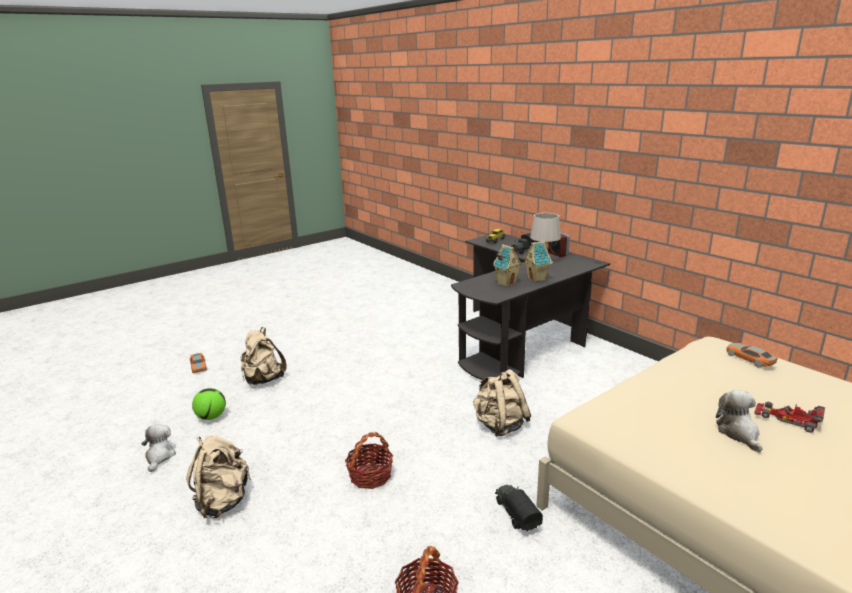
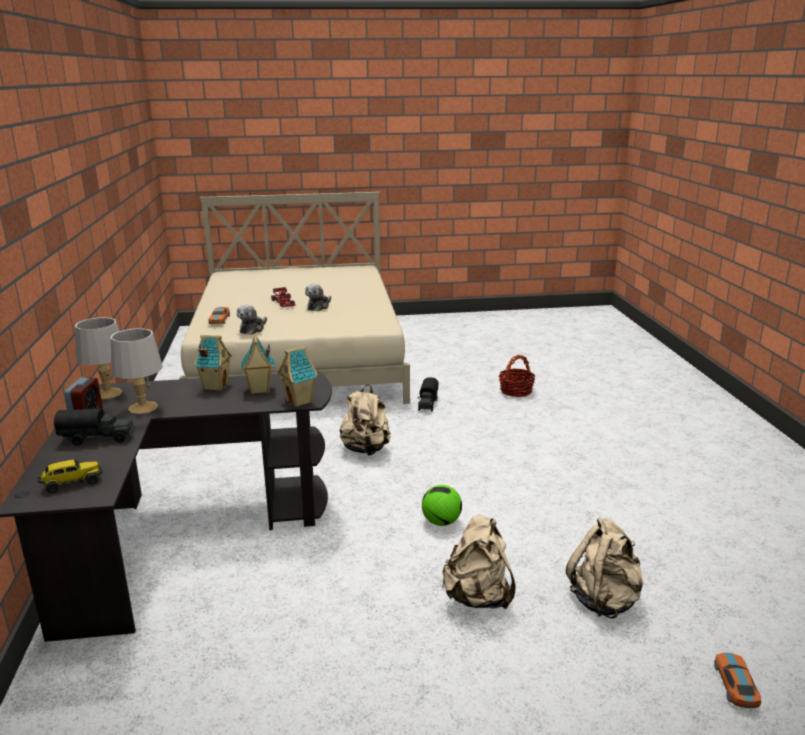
camera: 150 degrees left, 0 degrees up
plush toy [141,424,176,472] -> plush toy moved to [237,305,267,335]
beige backpack [186,435,251,518] -> beige backpack moved to [442,515,516,609]
football [192,388,226,420] -> football moved to [422,485,462,526]
basket [345,432,393,489] -> none
none -> grey table lamp [75,317,122,400]
none -> toy house [277,346,318,407]

